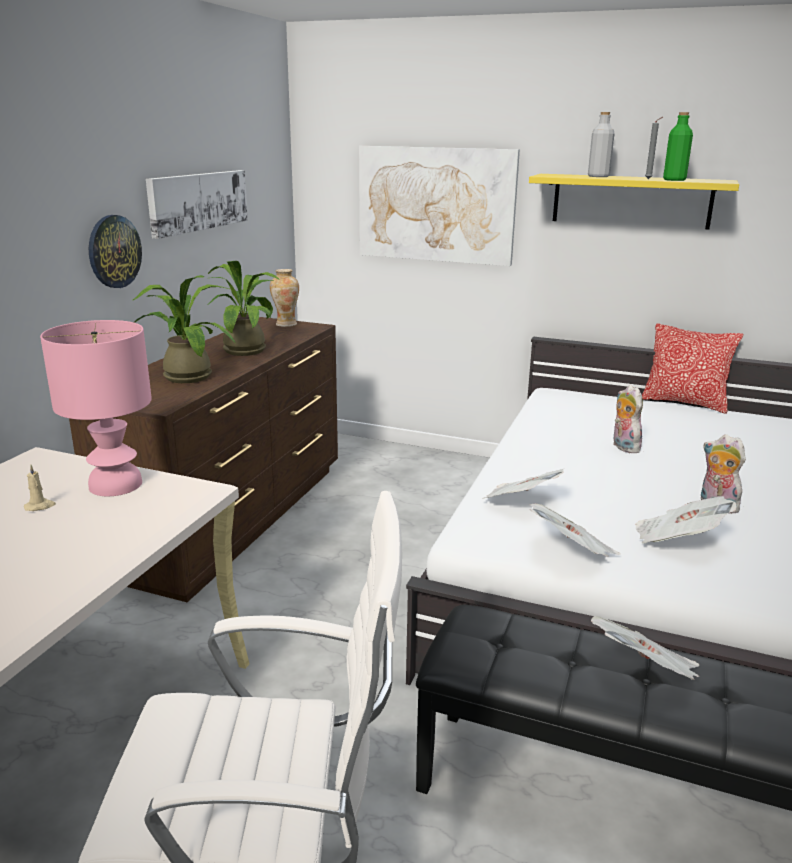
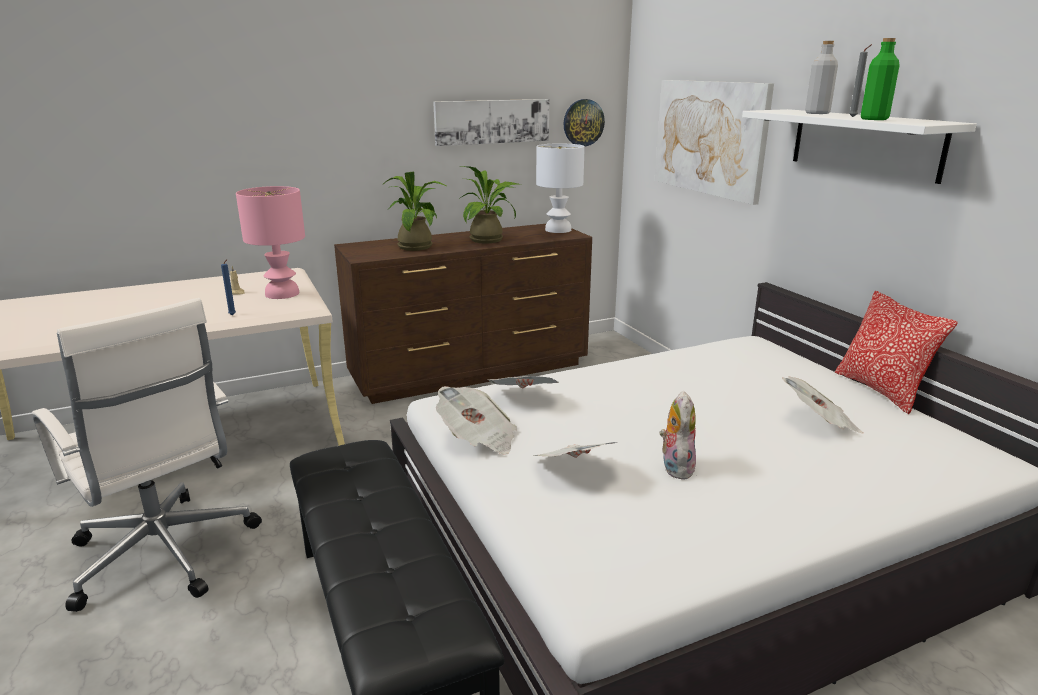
camera: 45 degrees right, 0 degrees up
wall clock [89,215,142,288] -> wall clock moved to [564,99,605,146]
vase [270,269,299,327] -> white table lamp [536,143,585,233]
yellow shelf [529,174,739,229] -> white shelf [742,109,977,184]
newspaper [591,616,699,680] -> newspaper moved to [782,377,864,433]
plush toy [614,385,643,453] -> none
none -> blue candle [221,259,236,315]

